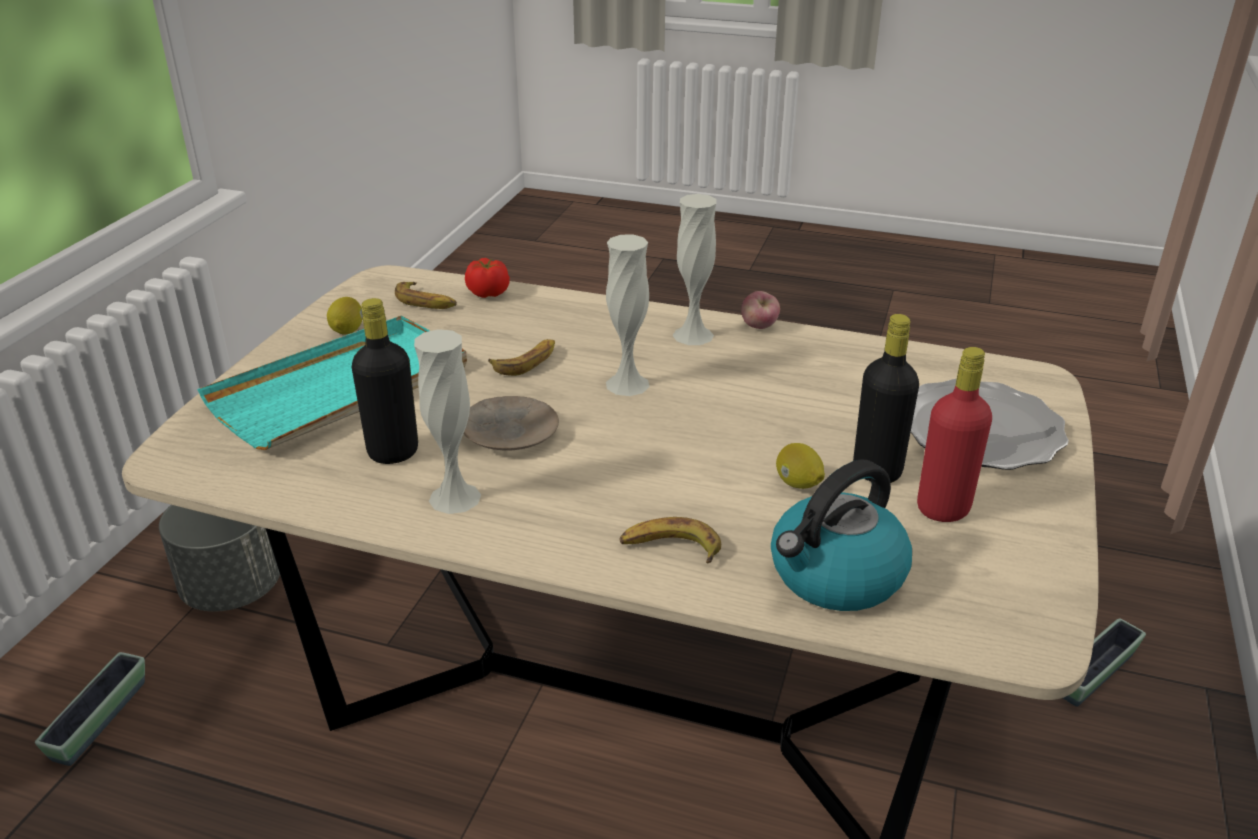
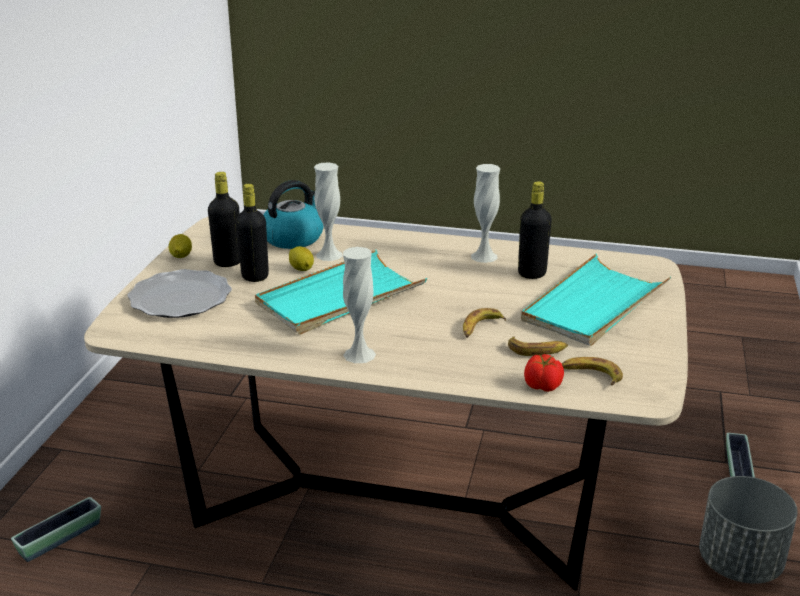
camera: 175 degrees right, 5 degrees down
lemon [327,297,363,335] -> lemon moved to [168,234,192,258]
beige plate [464,396,559,451] -> none
white vase [606,234,650,396] -> white vase moved to [314,162,343,261]
banana [619,517,721,563] -> banana moved to [508,336,568,356]
apple [741,291,780,329] -> none
red bottle [917,347,992,522] -> black bottle [208,172,240,267]
none -> turquoise tray [255,250,427,334]

